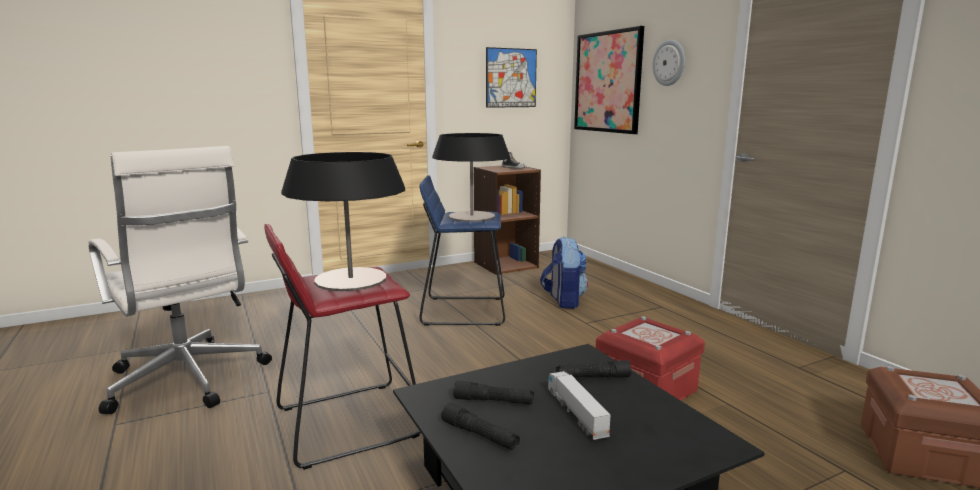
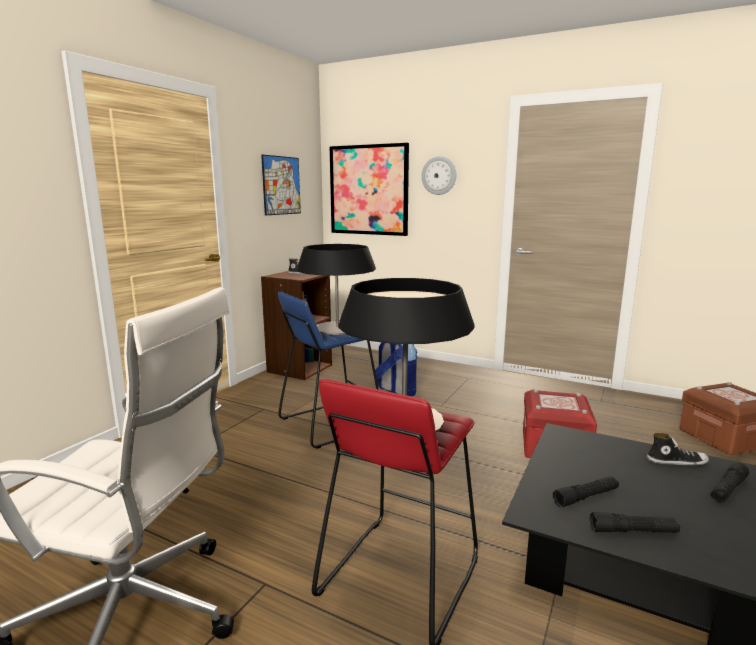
camera: 35 degrees left, 0 degrees up
toy truck [548,371,611,440] -> none
black flashlight [556,360,631,378] -> black flashlight moved to [711,463,749,502]
none -> shoe [647,433,709,466]

